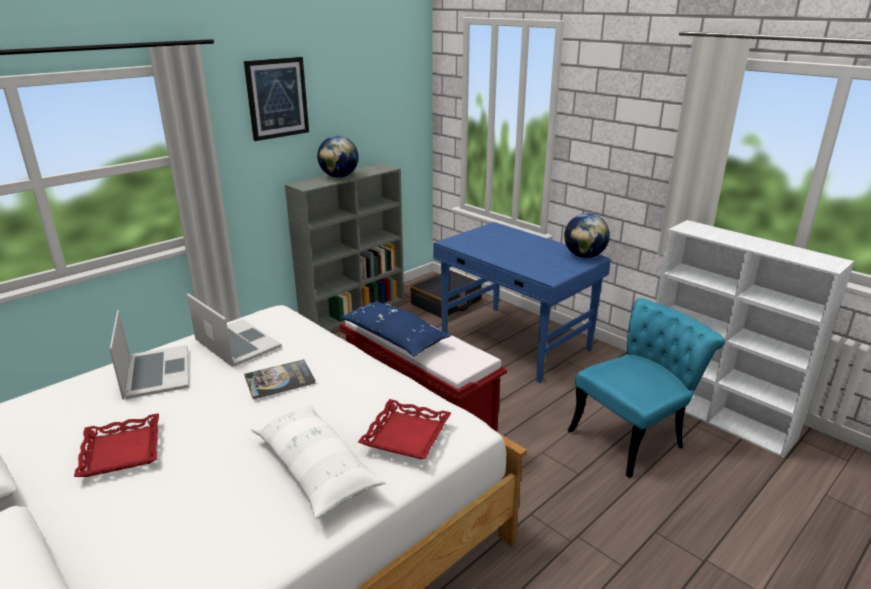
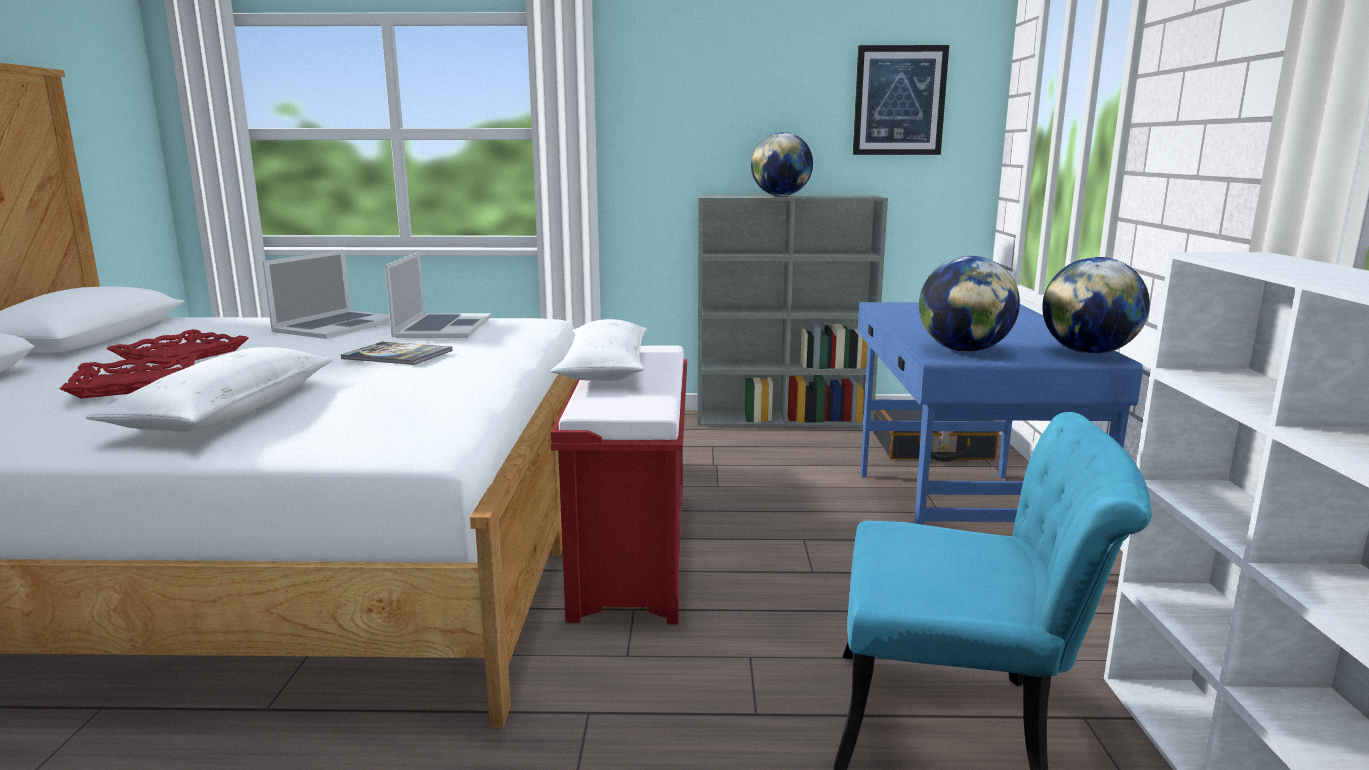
camera: 45 degrees right, 10 degrees down
picture [244,57,309,141] -> picture moved to [853,45,949,155]
blue pillow [340,301,451,356] -> white pillow [551,319,647,381]
red tray [358,399,451,459] -> red tray moved to [60,353,198,399]
none -> globe [919,256,1020,352]

